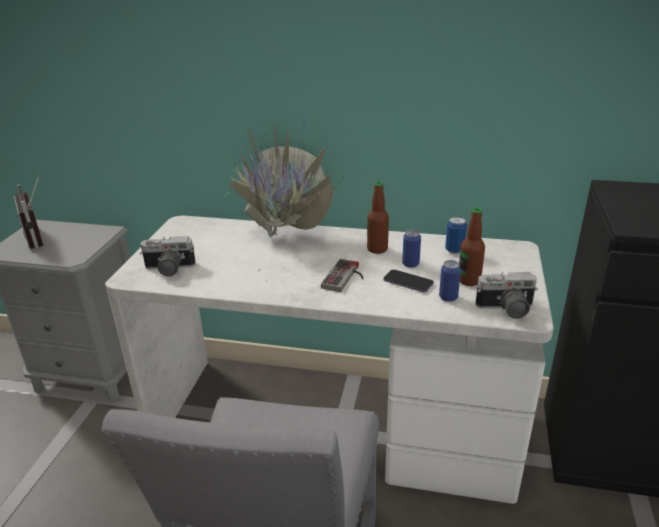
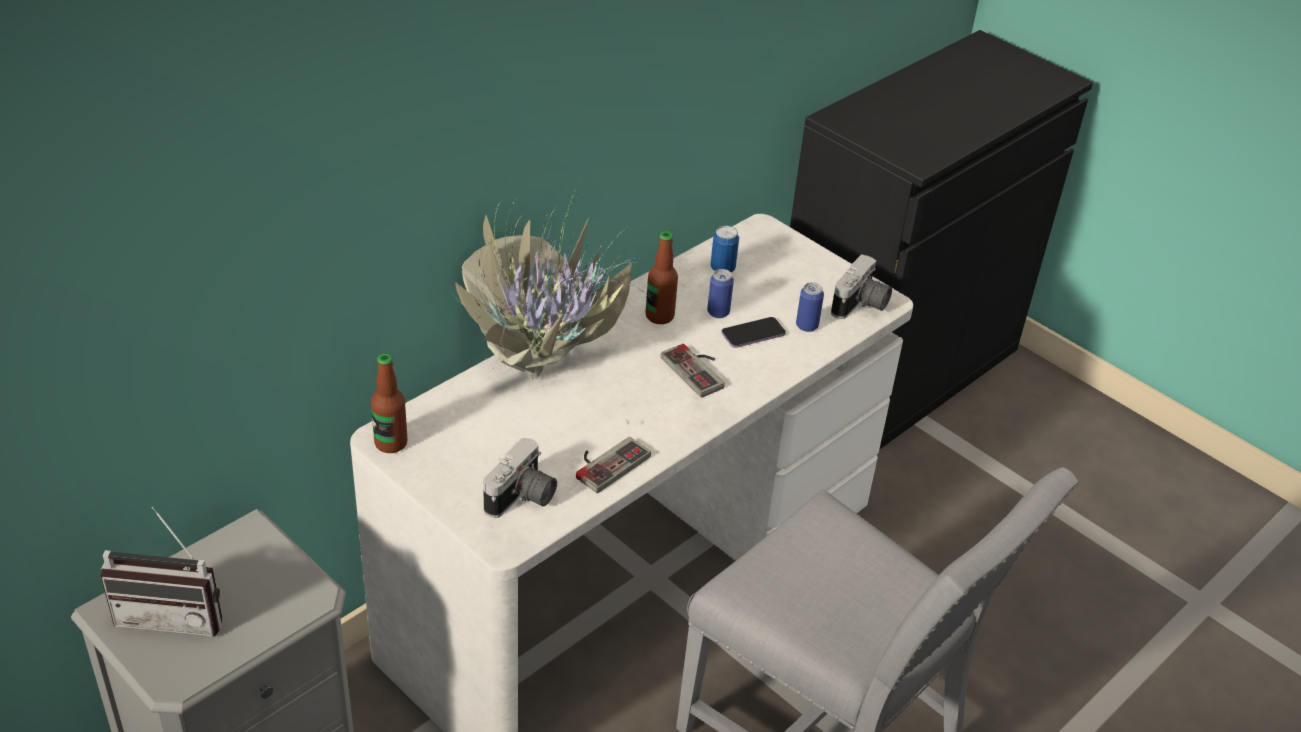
camera: 60 degrees left, 10 degrees up
bottle [459,208,485,286] -> bottle moved to [371,354,408,453]
none -> game controller [576,437,651,493]

